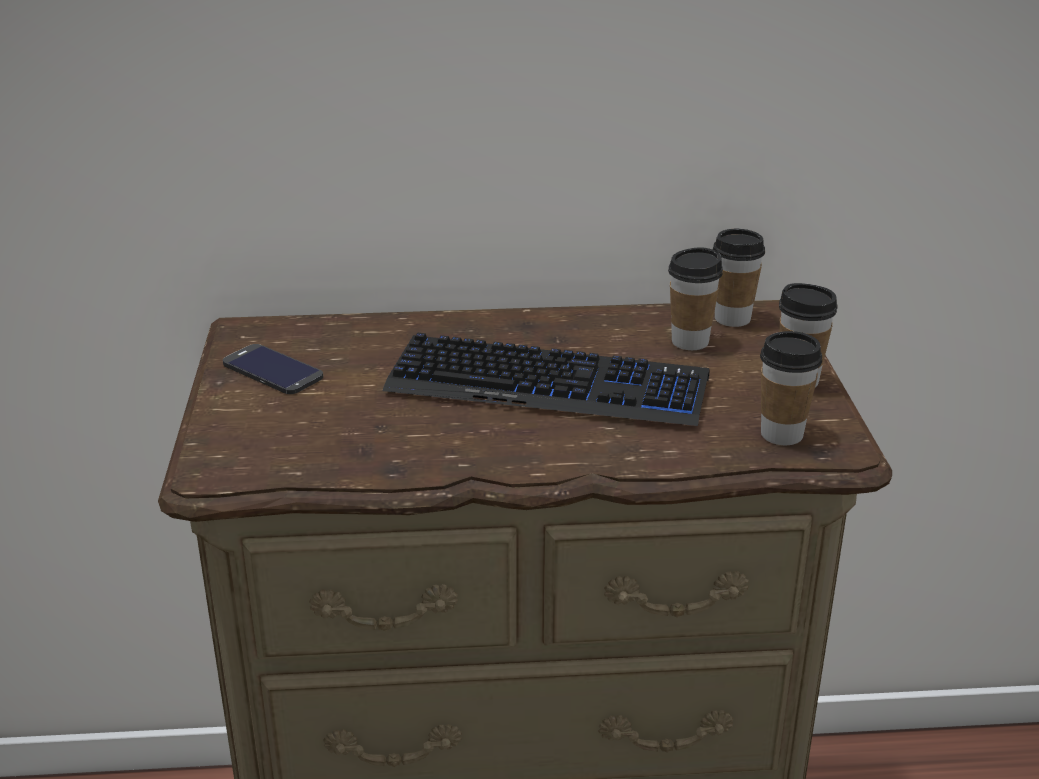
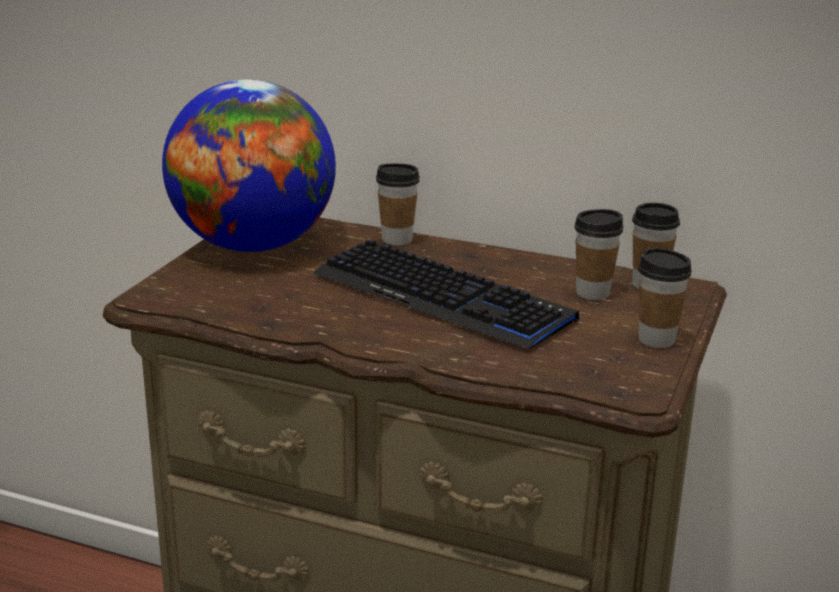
camera: 25 degrees right, 5 degrees down
phone [223,344,323,394] -> globe [162,79,336,252]
cup [760,331,822,445] -> cup moved to [376,163,420,245]

